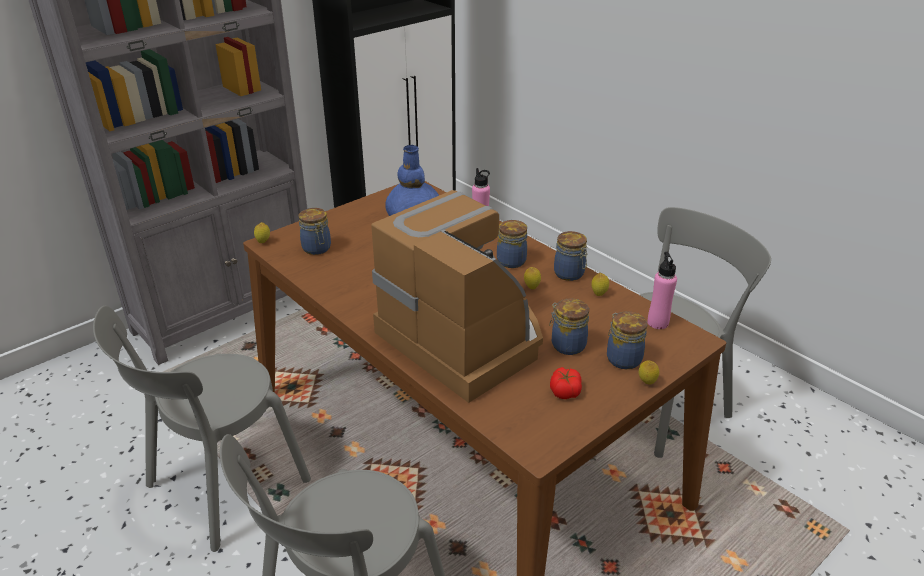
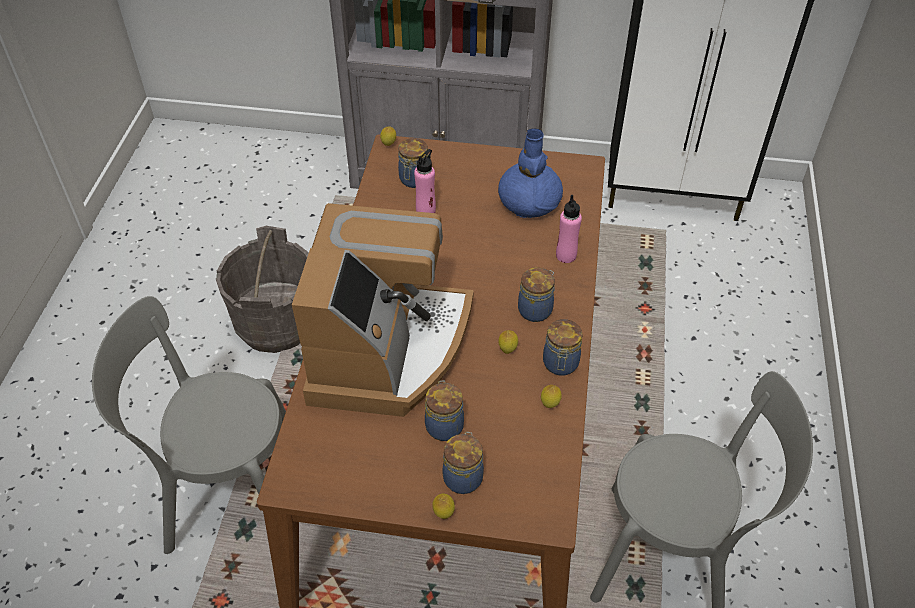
camera: 50 degrees right, 15 degrees up
grey chair [93,306,311,552] -> grey bucket [216,226,309,353]
tomato [550,367,582,399] -> none
pink bottle [647,252,677,329] -> pink bottle moved to [414,149,436,213]

